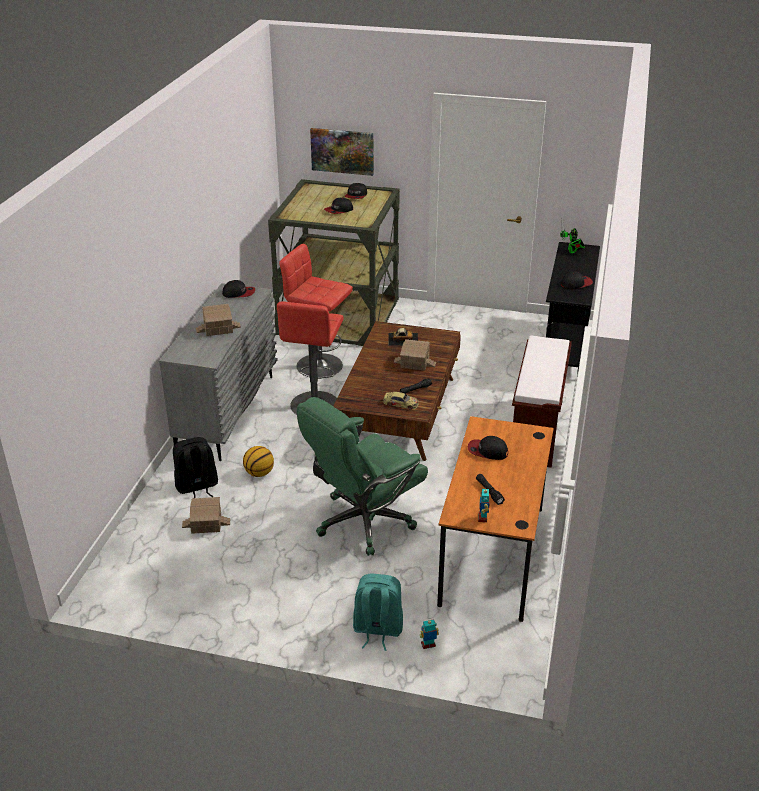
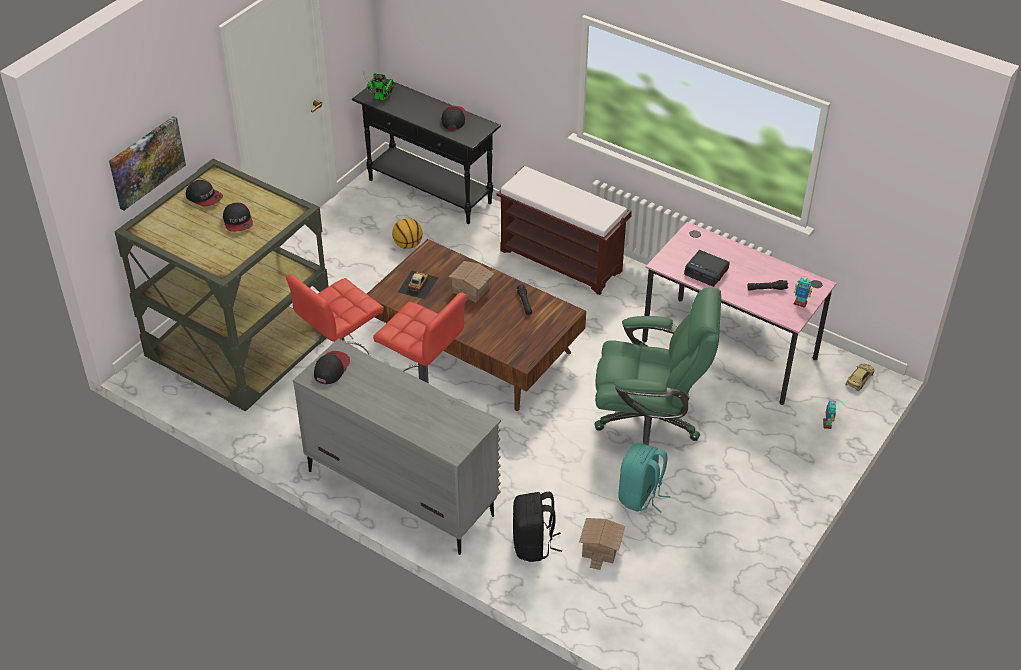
camera: 70 degrees left, 10 degrees up
toy house [196,304,241,336] -> none
basketball [243,446,274,477] -> basketball moved to [392,218,423,249]
green office chair [297,397,428,556] -> green office chair turned 60 degrees counterclockwise [594,288,721,446]
turquoise backpack [353,574,403,651] -> turquoise backpack moved to [618,443,670,513]
toy car [383,392,419,410] -> toy car moved to [846,363,874,391]
orange desk [437,416,554,622] -> pink desk [642,222,837,405]
cap [468,436,508,460] -> alarm clock [684,250,730,287]

